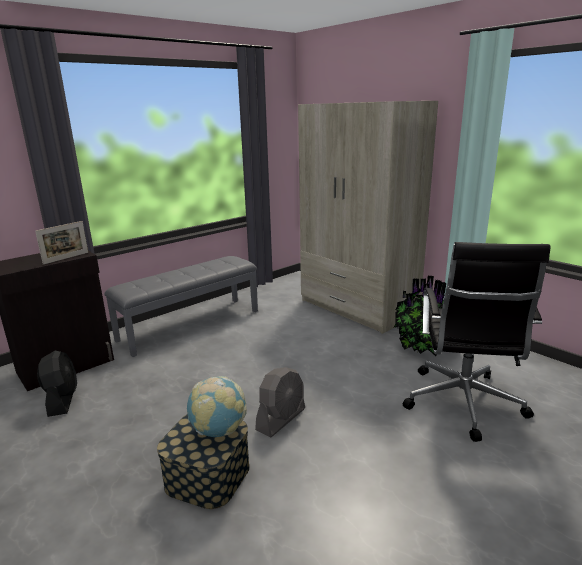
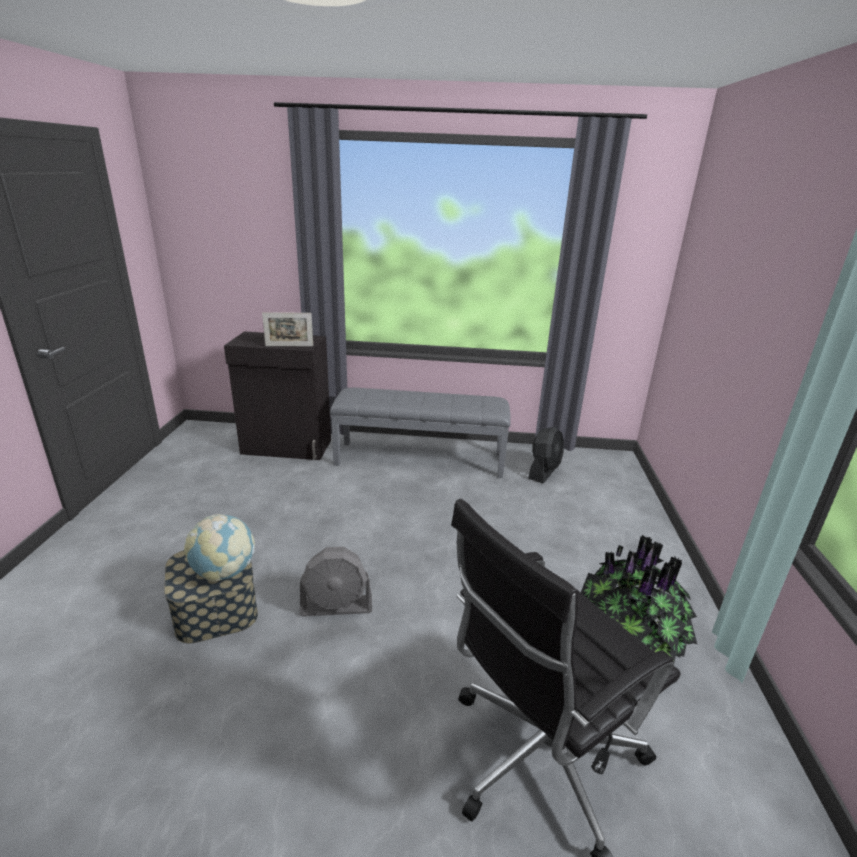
camera: 45 degrees right, 5 degrees up
black fan [37,351,77,417] -> black fan moved to [528,427,564,484]
beige wardrobe [298,101,438,334] -> none

